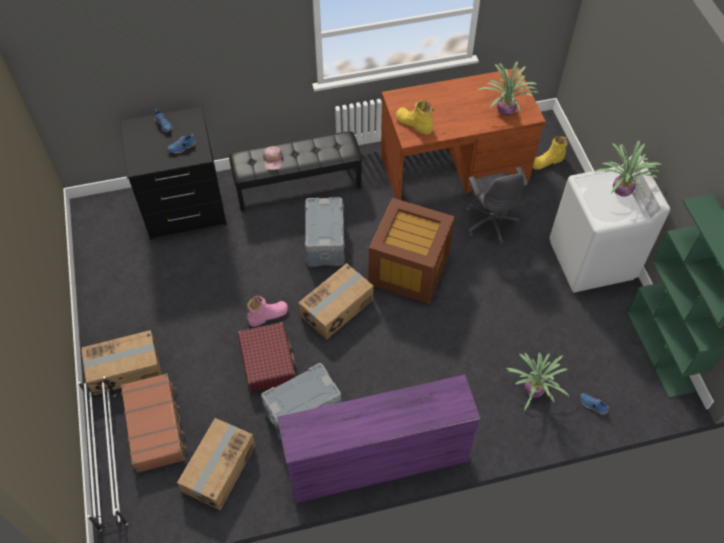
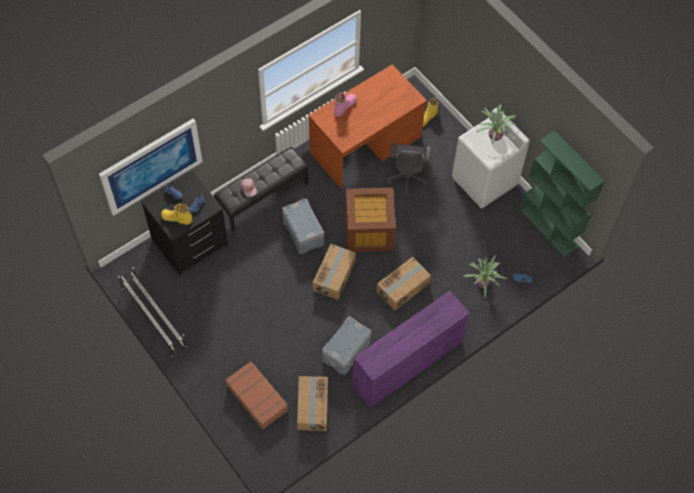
camera: 25 degrees left, 5 degrees up
white shoe rack [78,376,128,531] -> white shoe rack moved to [118,268,187,357]
cardboard box [81,330,162,395] -> cardboard box moved to [377,257,431,311]
red suitcase [238,322,296,392] -> none
pink boot [247,296,288,327] -> pink boot moved to [334,93,356,117]
yellow boot [396,100,434,135] -> yellow boot moved to [161,203,192,225]
grey office chair [465,167,528,245] -> grey office chair turned 45 degrees clockwise [387,143,431,196]
potted plant [478,61,539,115] -> none
none -> picture [99,118,203,216]

